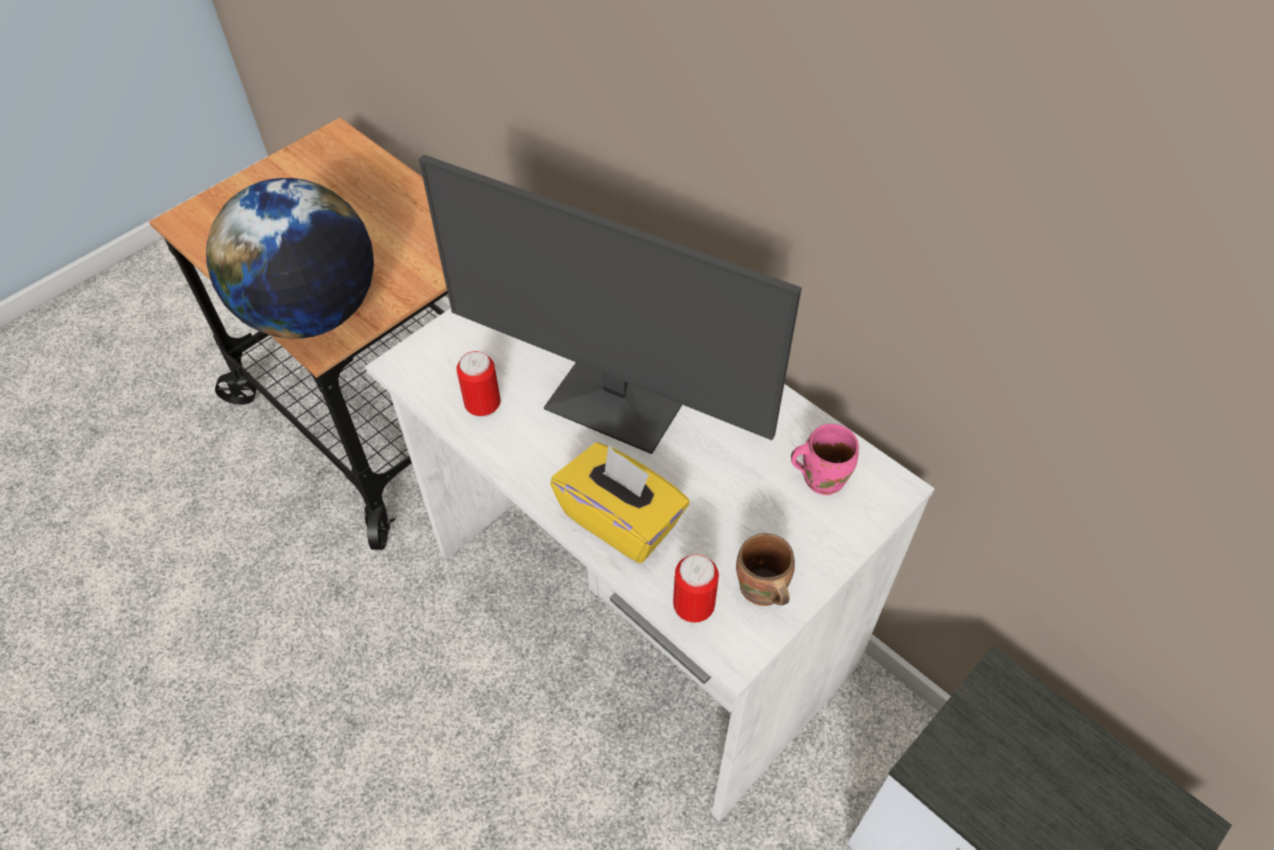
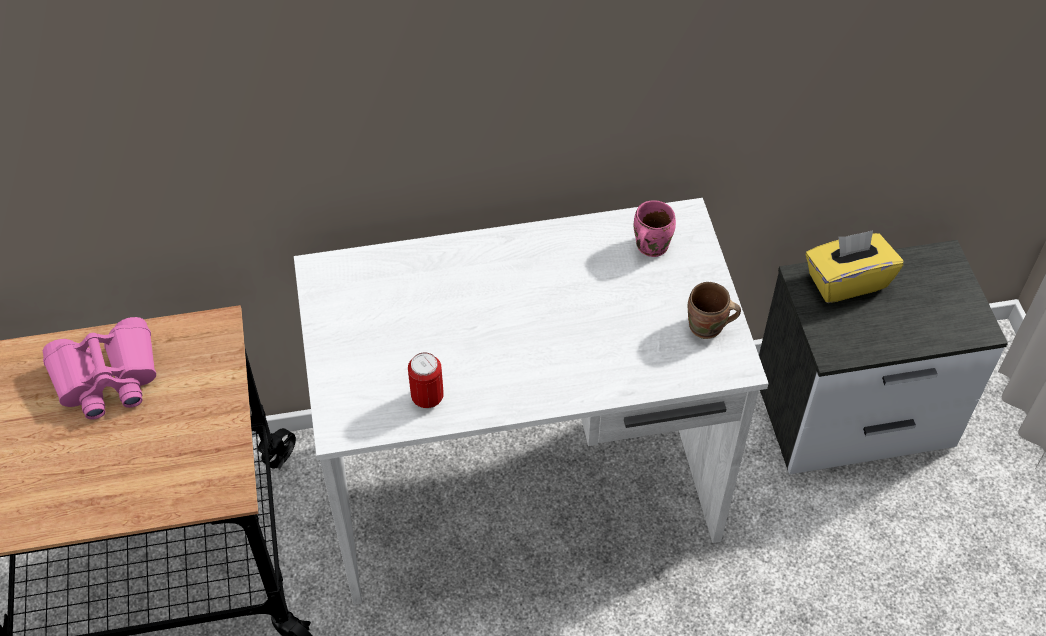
camera: 55 degrees left, 0 degrees up
globe [206,178,374,339] -> none
monitor [419,154,802,454] -> none
yellow tissue box [550,443,689,563] -> yellow tissue box moved to [806,230,904,303]
can [673,554,719,623] -> none
none -> pink binoculars [43,317,156,420]

